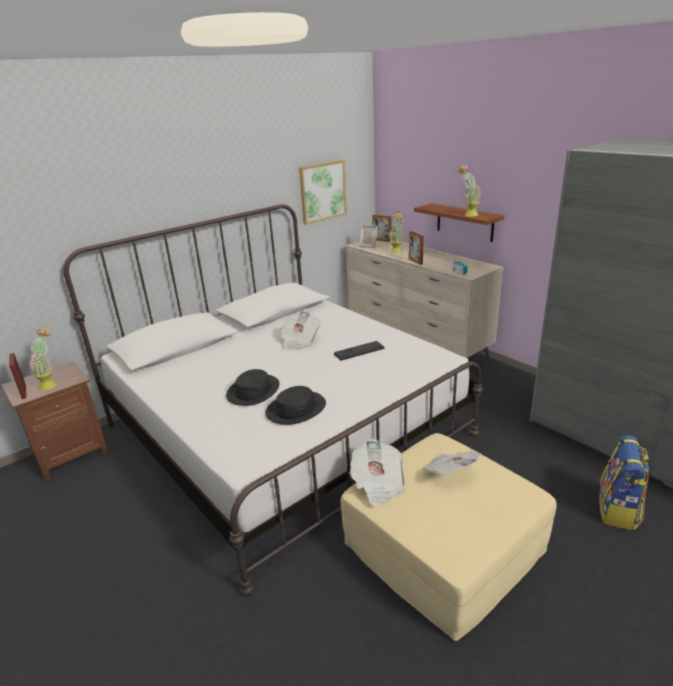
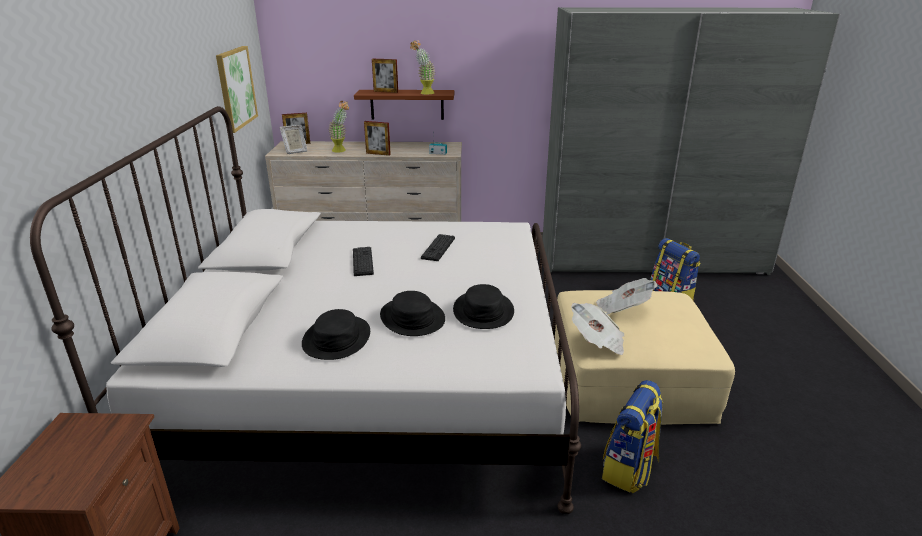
camera: 50 degrees left, 0 degrees up
picture frame [9,353,27,399] -> picture frame moved to [372,59,398,93]
potted plant [28,327,56,390] -> none
newspaper [281,311,320,350] -> keyboard [353,247,374,276]
none -> black hat [302,309,370,360]
none -> backpack [602,380,663,494]

